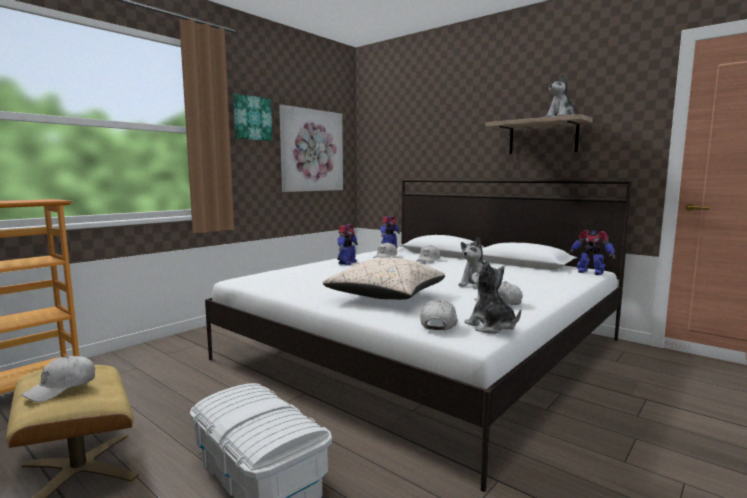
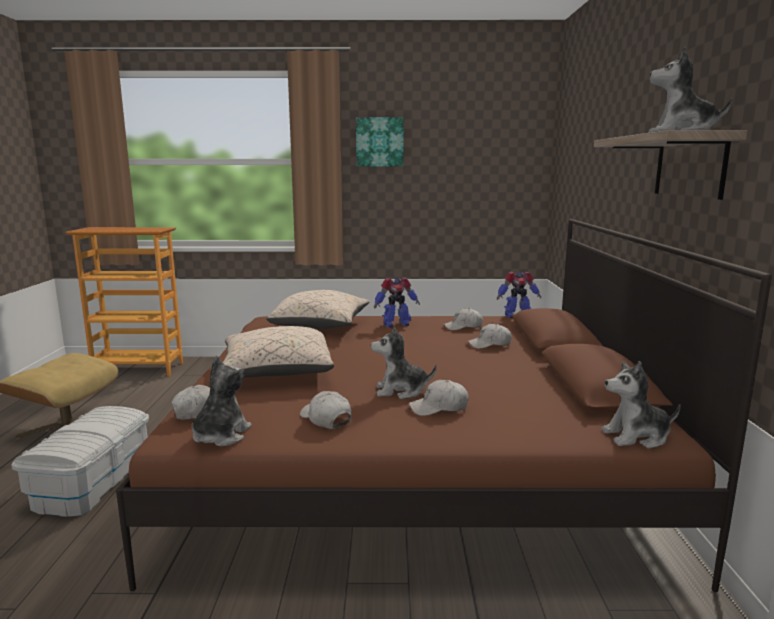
camera: 50 degrees right, 5 degrees up
white cap [21,356,95,402] -> white cap moved to [409,380,468,416]
white bed [205,179,632,492] -> brown bed [116,219,772,592]
picture [279,105,343,192] -> none
toy robot [569,230,615,275] -> plush toy [601,361,681,448]
none -> beige pillow [266,290,370,329]

